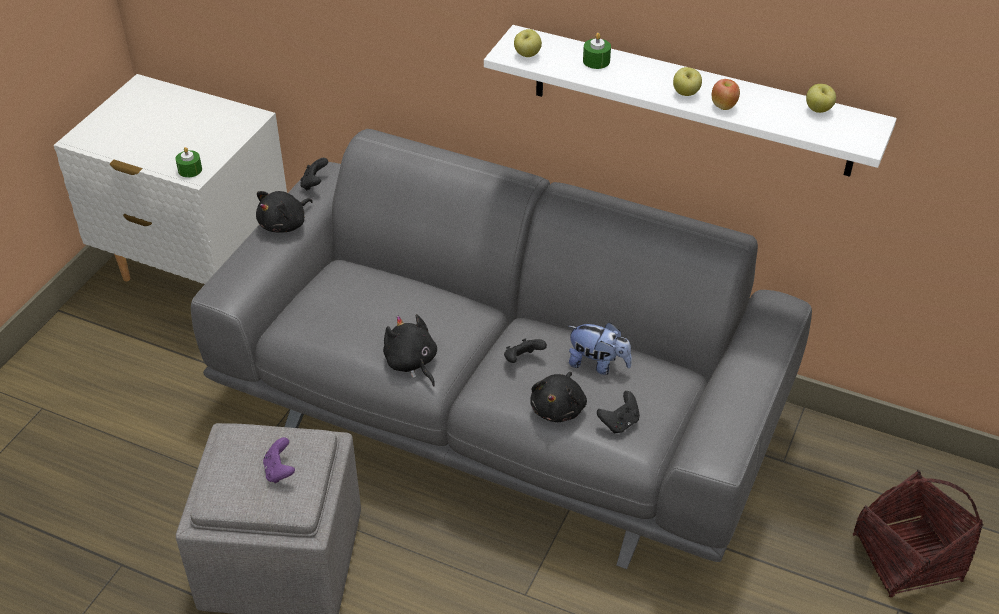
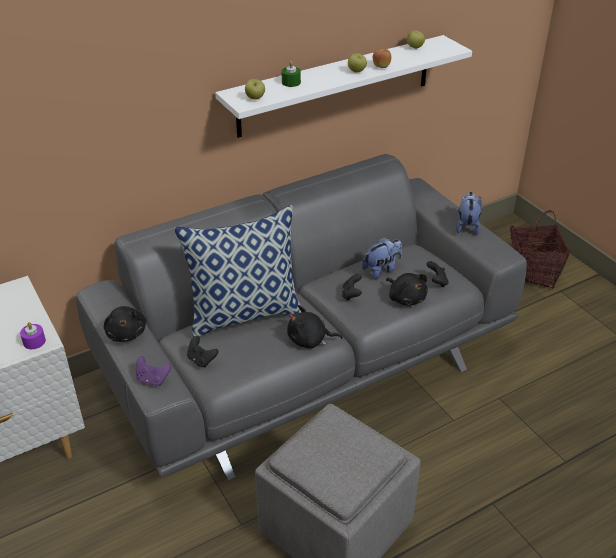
camera: 55 degrees left, 5 degrees down
green candle [176,147,202,178] -> purple candle [20,322,46,349]
purple game controller [263,437,295,483] -> purple game controller moved to [136,356,171,386]
black game controller [300,158,328,191] -> black game controller moved to [187,336,219,367]
none -> pillow [174,205,302,337]
none -> plush toy [456,192,481,235]

